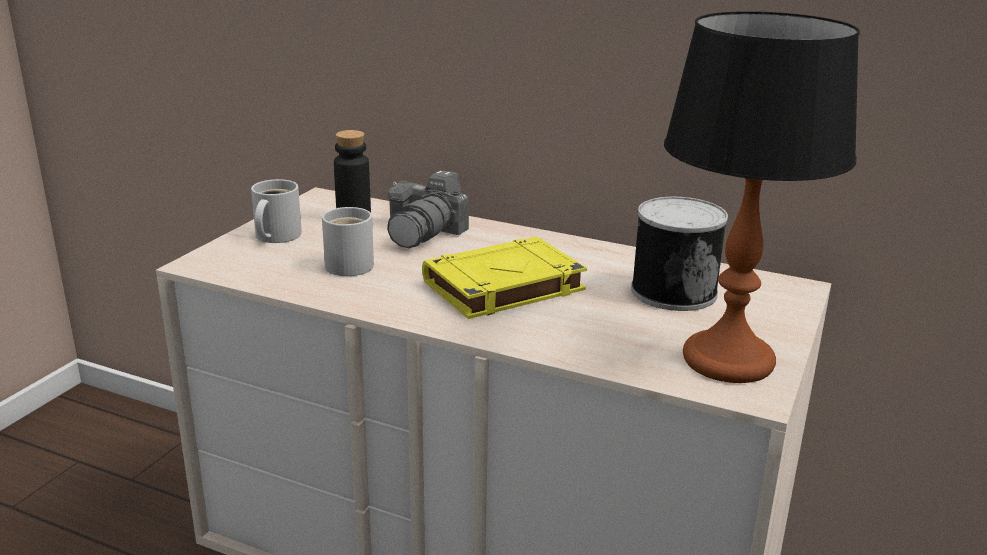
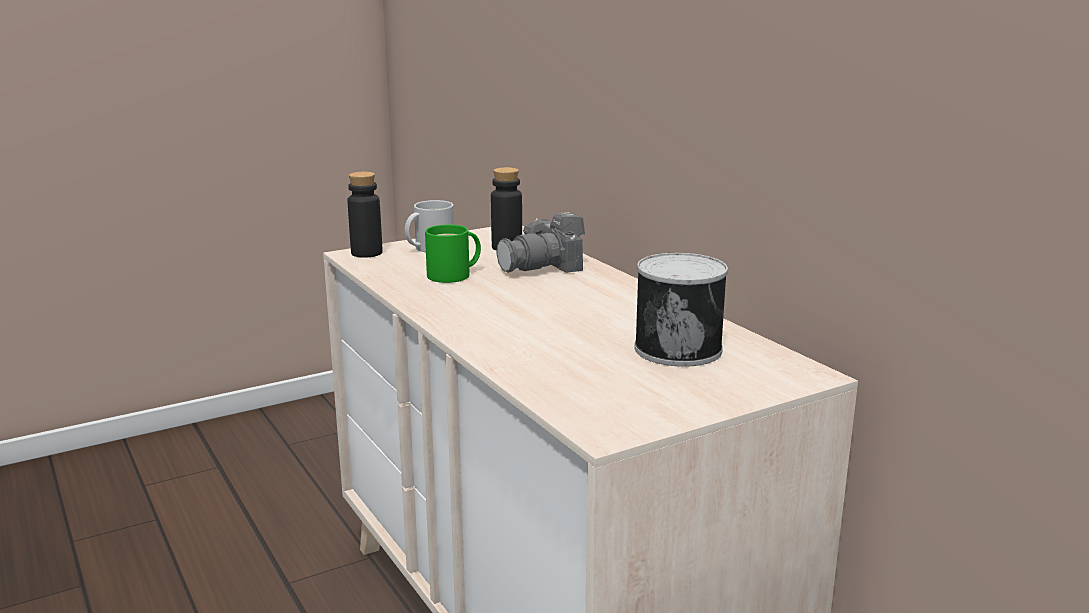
camera: 35 degrees right, 5 degrees down
white mug [322,207,374,276] -> green mug [425,225,481,283]
yellow book [422,237,587,319] -> none
table lamp [664,11,860,383] -> none
none -> black bottle [347,172,383,258]

